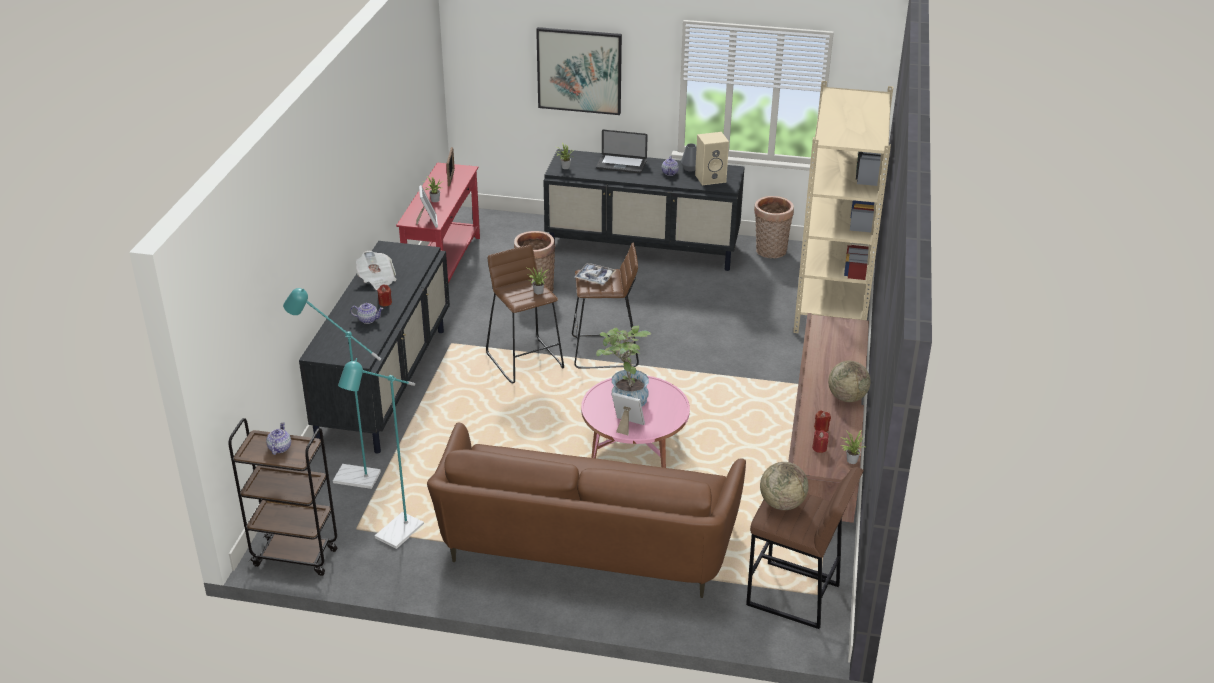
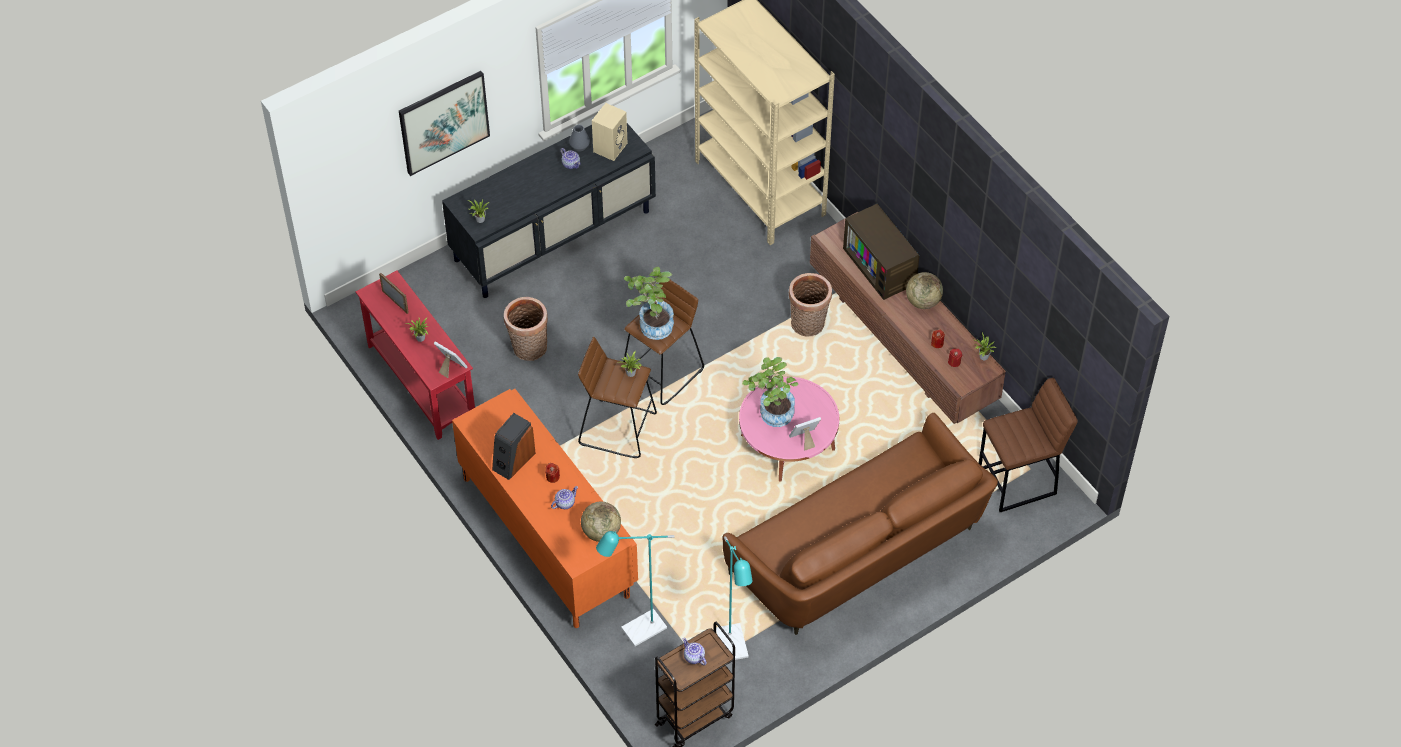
camera: 45 degrees left, 20 degrees up
black cabinet [299,241,450,454] -> orange cabinet [452,389,638,628]
newspaper [356,251,397,290] -> speaker [492,413,535,480]
tray [575,263,616,285] -> potted plant [624,267,674,340]
laptop [596,130,648,173] -> none
basket [754,196,794,258] -> basket moved to [789,273,832,337]
globe [760,462,809,510] -> globe moved to [581,502,621,542]
none -> television [843,204,920,300]

